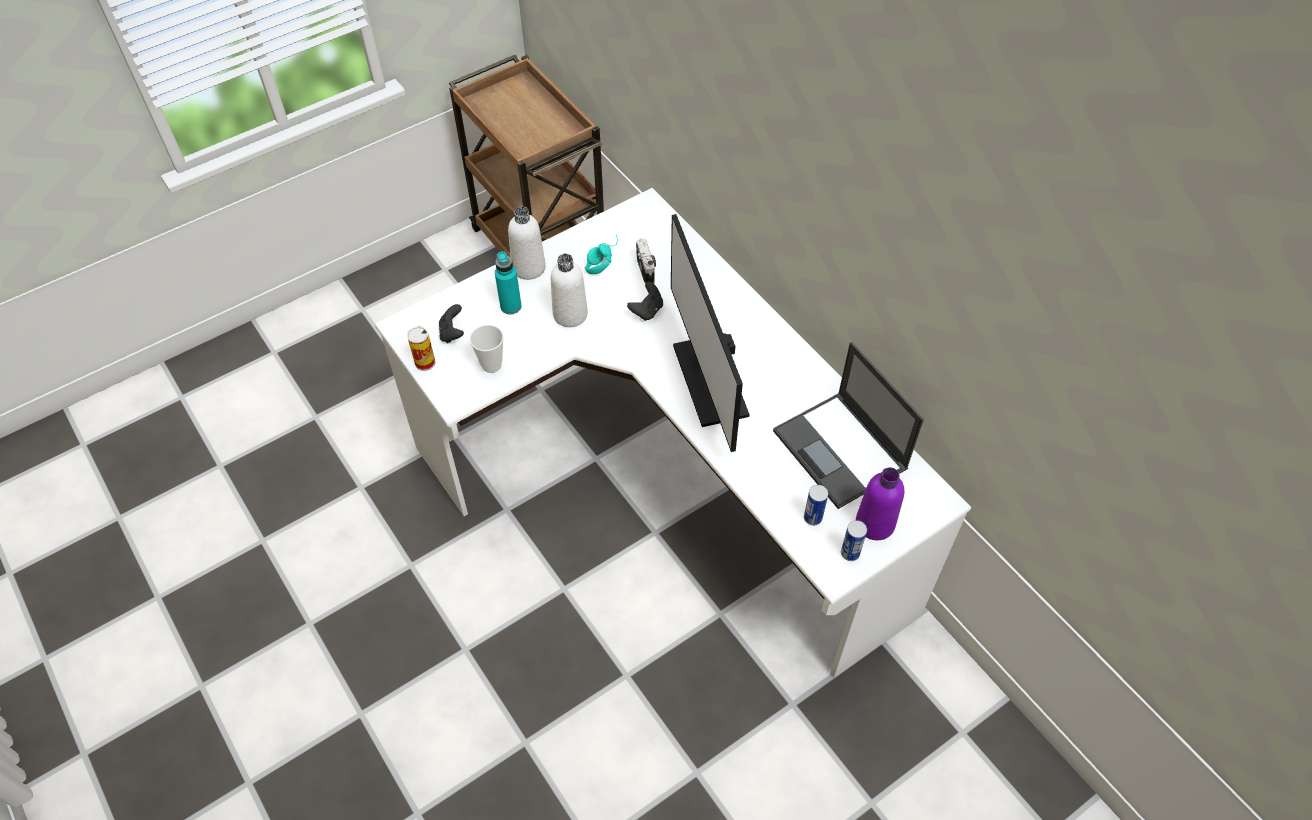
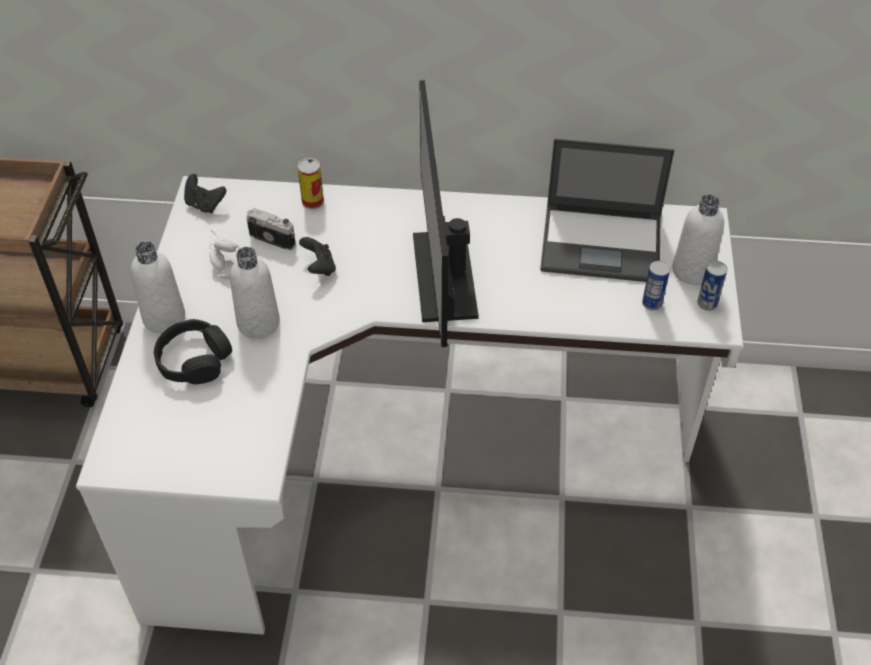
camera: 50 degrees left, 5 degrees down
can [407,327,435,371] -> can moved to [298,158,324,209]
black game controller [439,304,464,343] -> black game controller moved to [184,174,226,213]
cup [470,325,504,373] -> none
turquoise bottle [495,251,522,315] -> black headphones [154,319,232,385]
turquoise headphones [585,235,618,274] -> white headphones [209,230,242,279]
monitor [671,214,750,452] -> monitor turned 60 degrees clockwise [413,80,479,347]
purple bottle [856,467,904,540] -> white bottle [672,194,724,285]

